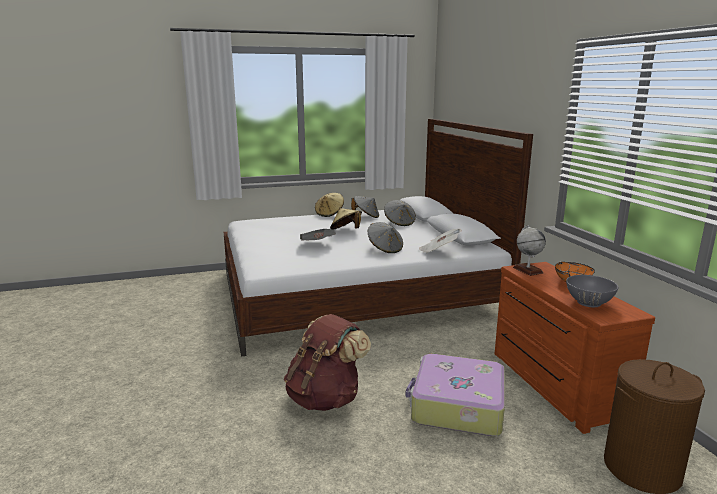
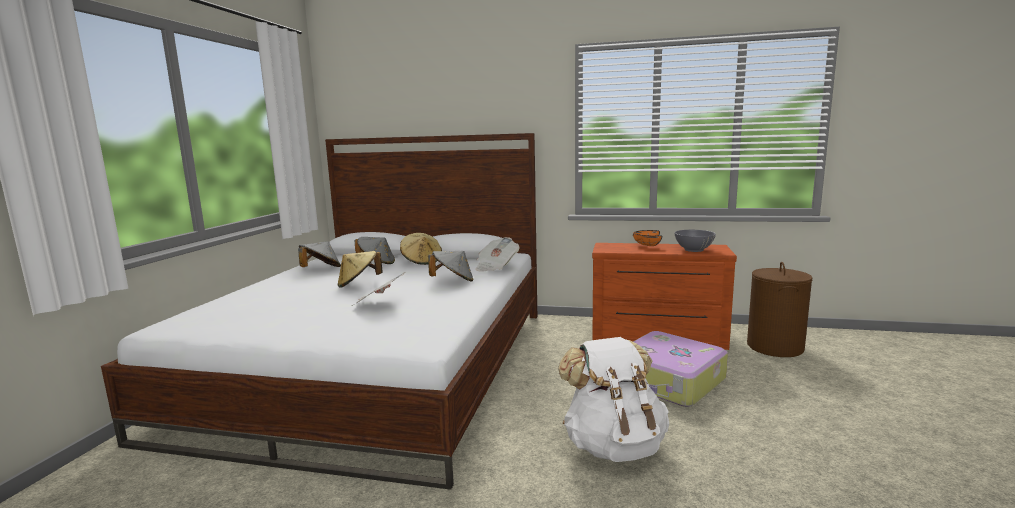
camera: 60 degrees left, 5 degrees down
brown backpack [284,314,371,411] -> white backpack [558,337,669,462]
beige hat [315,193,344,217] -> beige hat moved to [400,233,442,265]
globe [513,225,546,276] -> none

